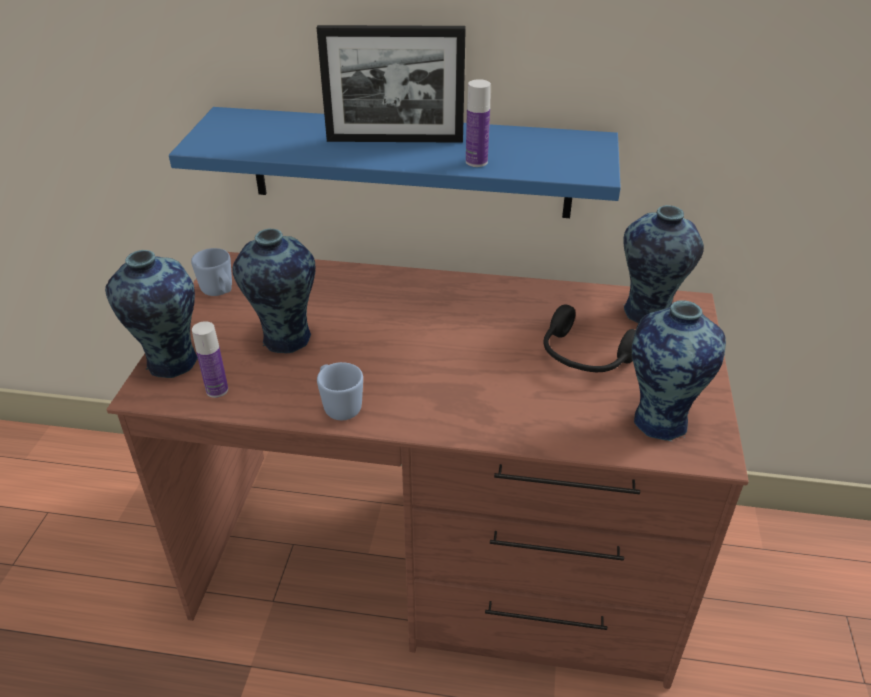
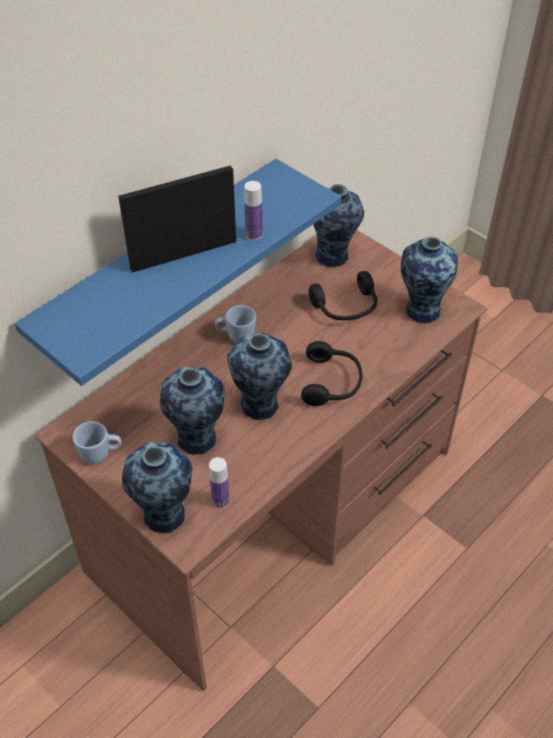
camera: 55 degrees left, 10 degrees up
picture frame [317,25,466,143] -> picture frame turned 150 degrees counterclockwise [118,165,236,273]
blue mug [317,362,363,420] -> blue mug moved to [215,305,256,343]
none -> vase [228,333,292,421]
none -> black headphones [301,341,363,406]

